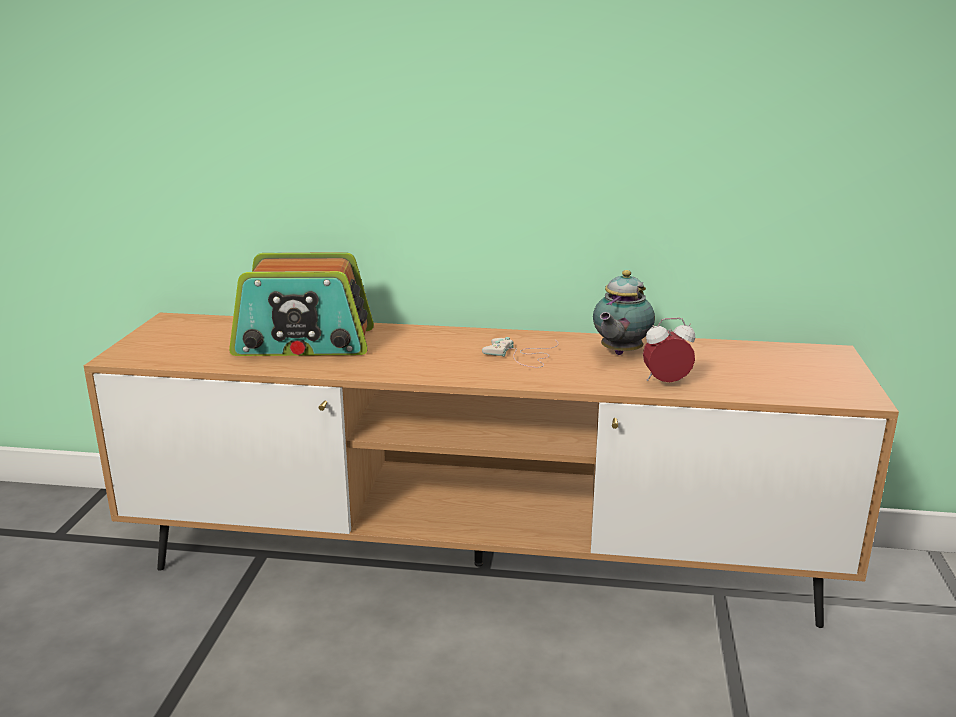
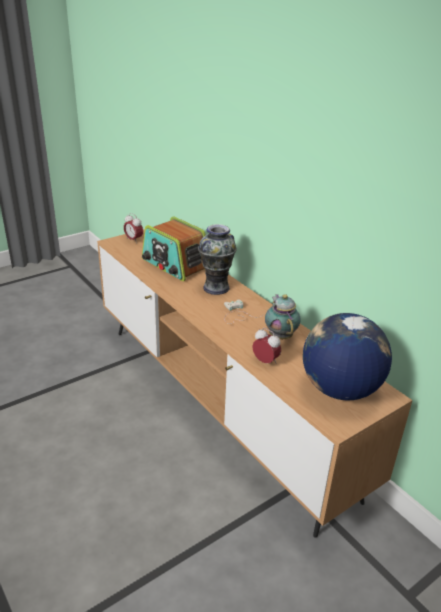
camera: 45 degrees right, 10 degrees up
teapot [593,270,655,355] -> teapot turned 90 degrees clockwise [265,294,301,340]
none -> alarm clock [124,213,143,241]
none -> vase [198,224,237,295]
none -> globe [303,313,392,400]

